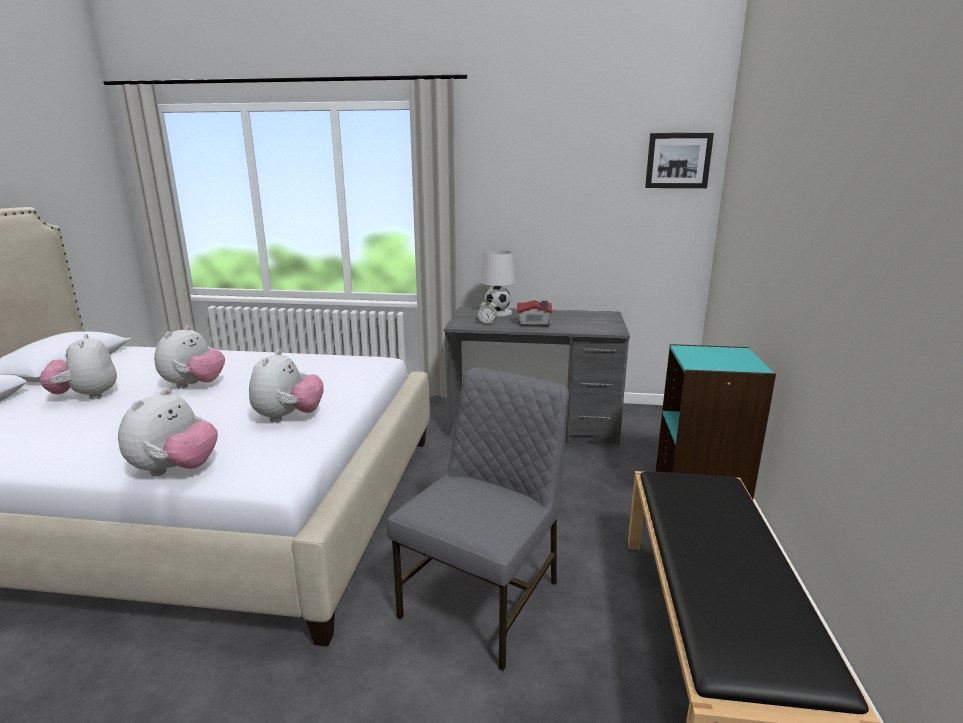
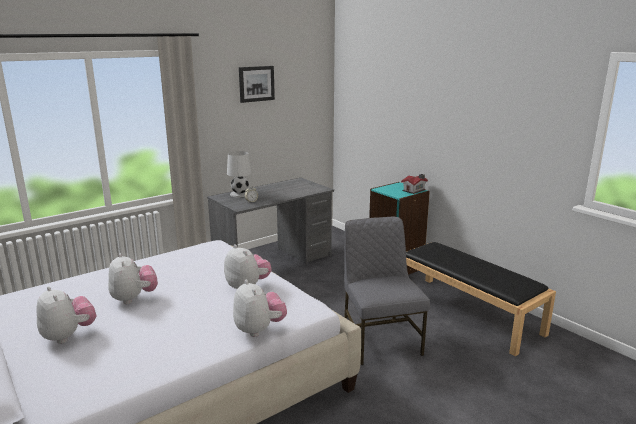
camera: 45 degrees left, 0 degrees up
plush toy [40,334,117,399] -> plush toy turned 150 degrees counterclockwise [36,286,96,344]
toy house [517,300,552,326] -> toy house moved to [401,174,428,194]
picture [645,133,714,188] -> picture moved to [239,66,275,103]

